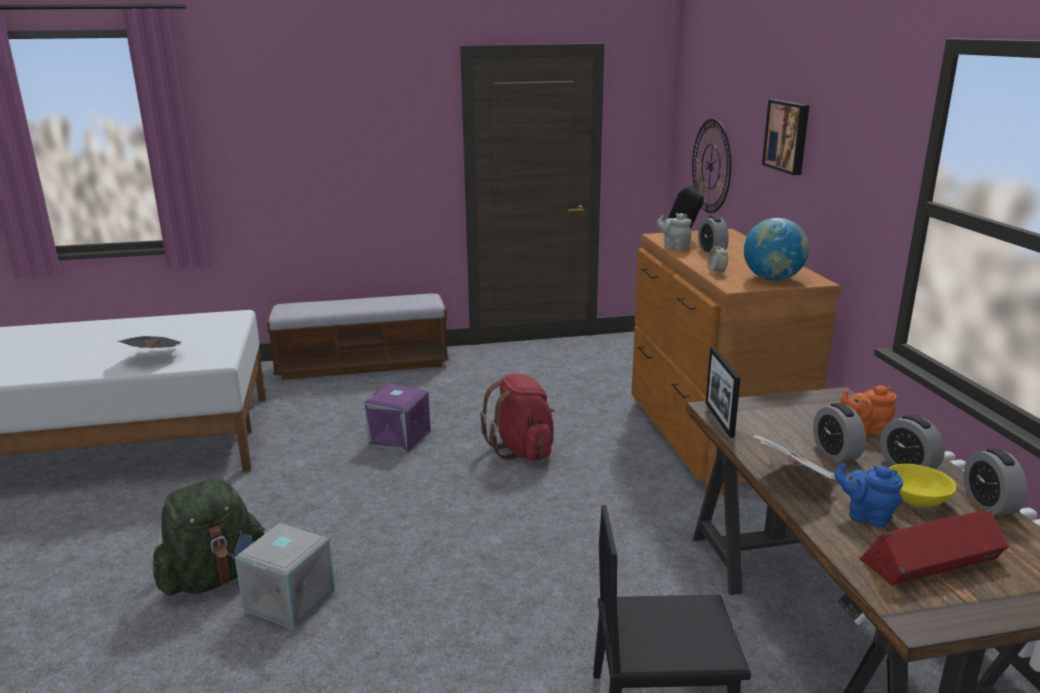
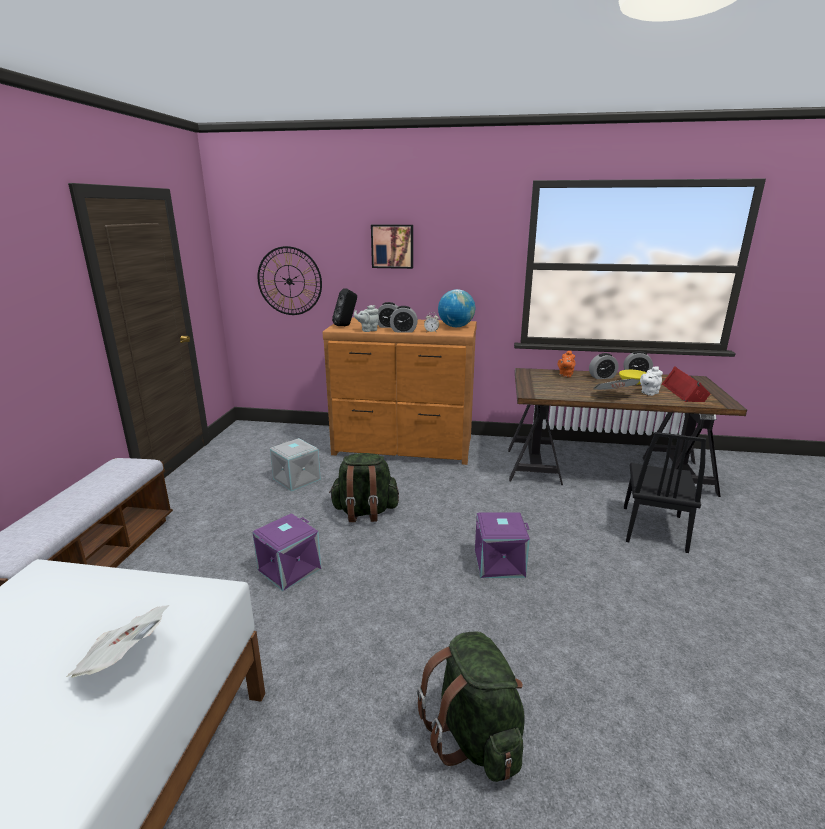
camera: 70 degrees left, 0 degrees up
grey storage box [235,523,335,630] -> grey storage box moved to [270,438,321,491]
red backpack [480,374,555,461] -> green backpack [329,453,399,522]
picture frame [705,347,741,438] -> none
alarm clock [813,403,866,462] -> alarm clock moved to [390,306,418,333]
blue teapot [835,463,903,528] -> white teapot [640,366,663,396]
none -> purple storage box [475,513,530,578]

